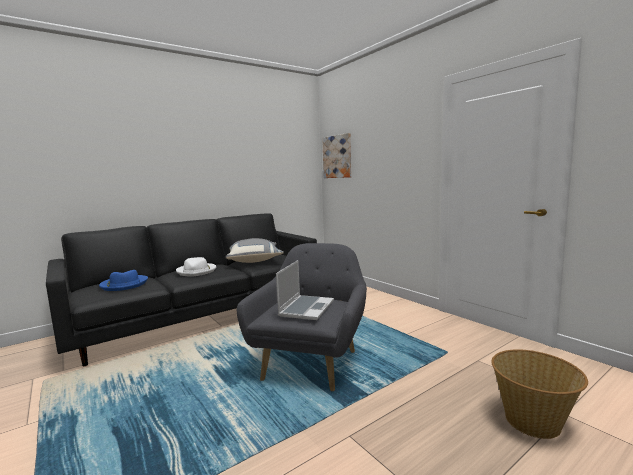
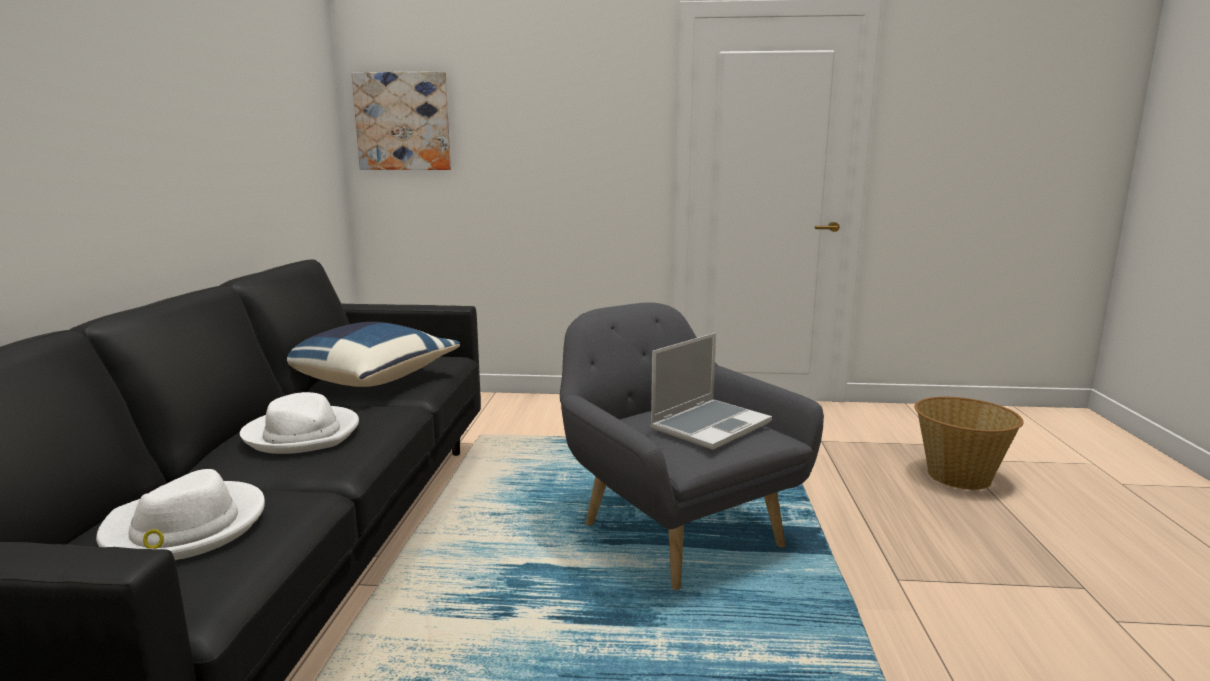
camera: 50 degrees left, 5 degrees up
blue hat [99,270,148,291] -> white hat [96,469,265,560]
grey pillow [226,238,284,263] -> blue pillow [287,322,460,387]
laptop [276,260,334,320] -> laptop turned 75 degrees clockwise [650,333,772,450]

